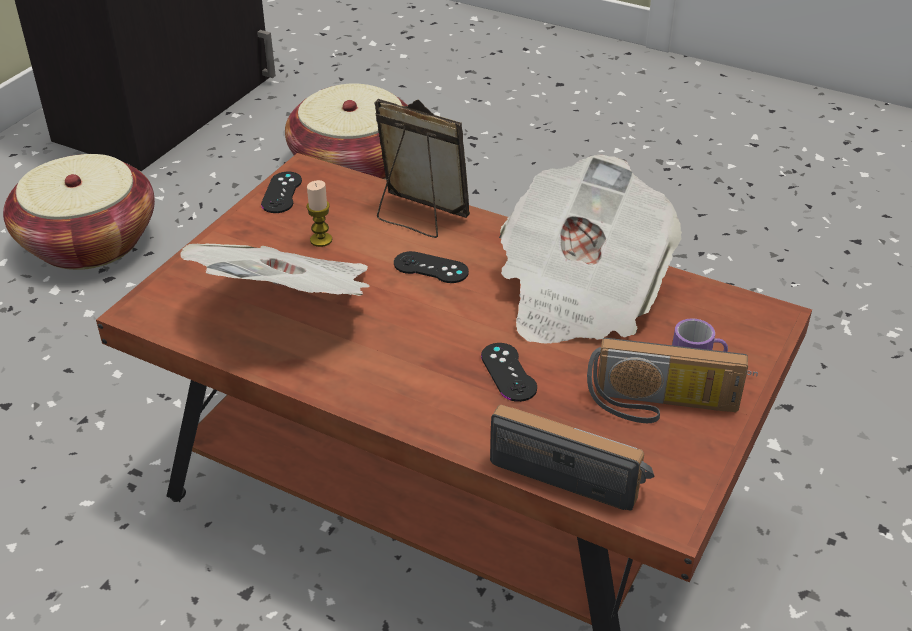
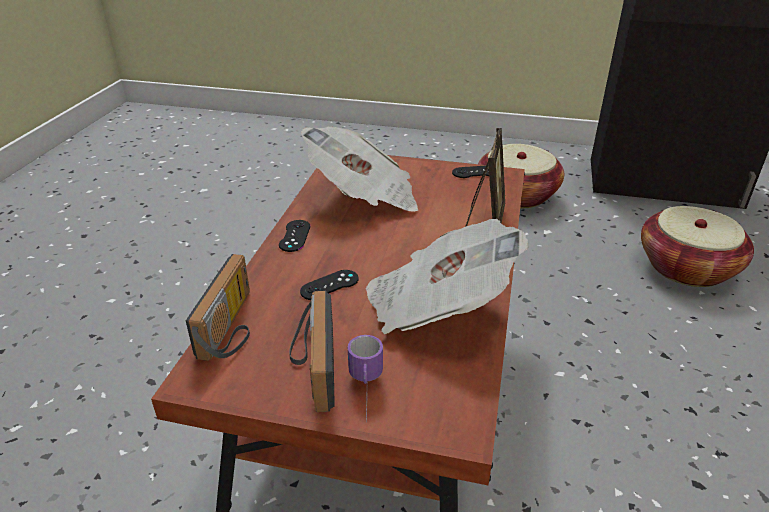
camera: 75 degrees right, 5 degrees down
candle [306,180,332,247] -> none
black game controller [394,251,469,283] -> black game controller moved to [279,220,310,252]

